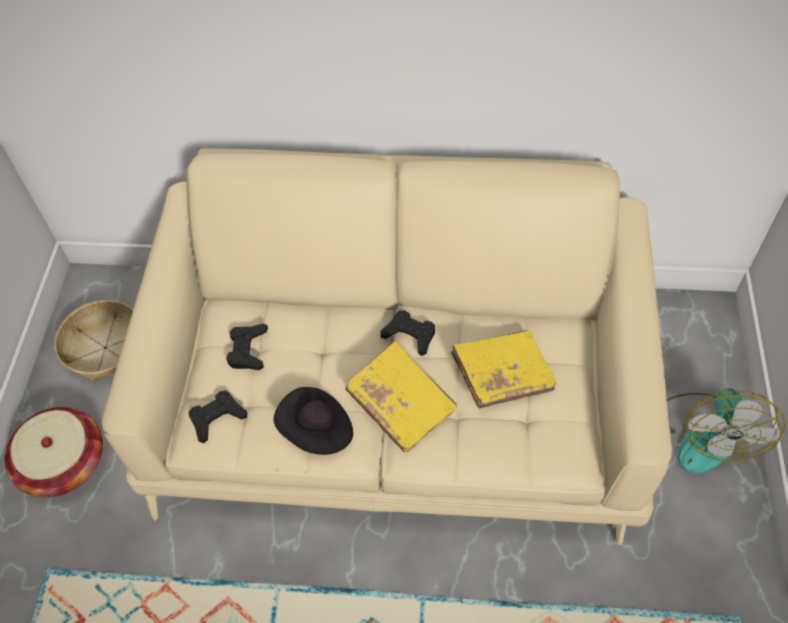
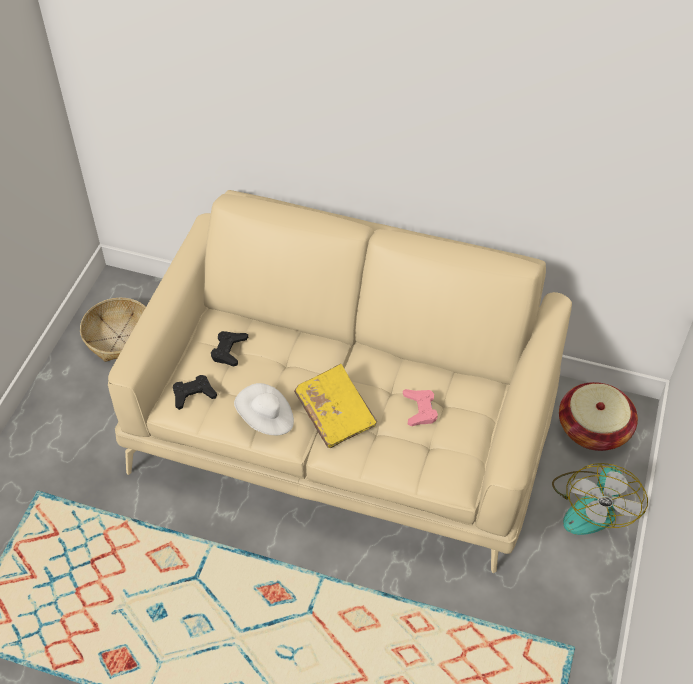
camera: 10 degrees right, 5 degrees down
basket [4,407,103,497] -> basket moved to [559,382,638,451]
black hat [274,387,353,455] -> white hat [234,383,294,435]
black game controller [380,310,435,356] -> none
yellow book [451,330,556,408] -> pink game controller [403,389,438,426]

